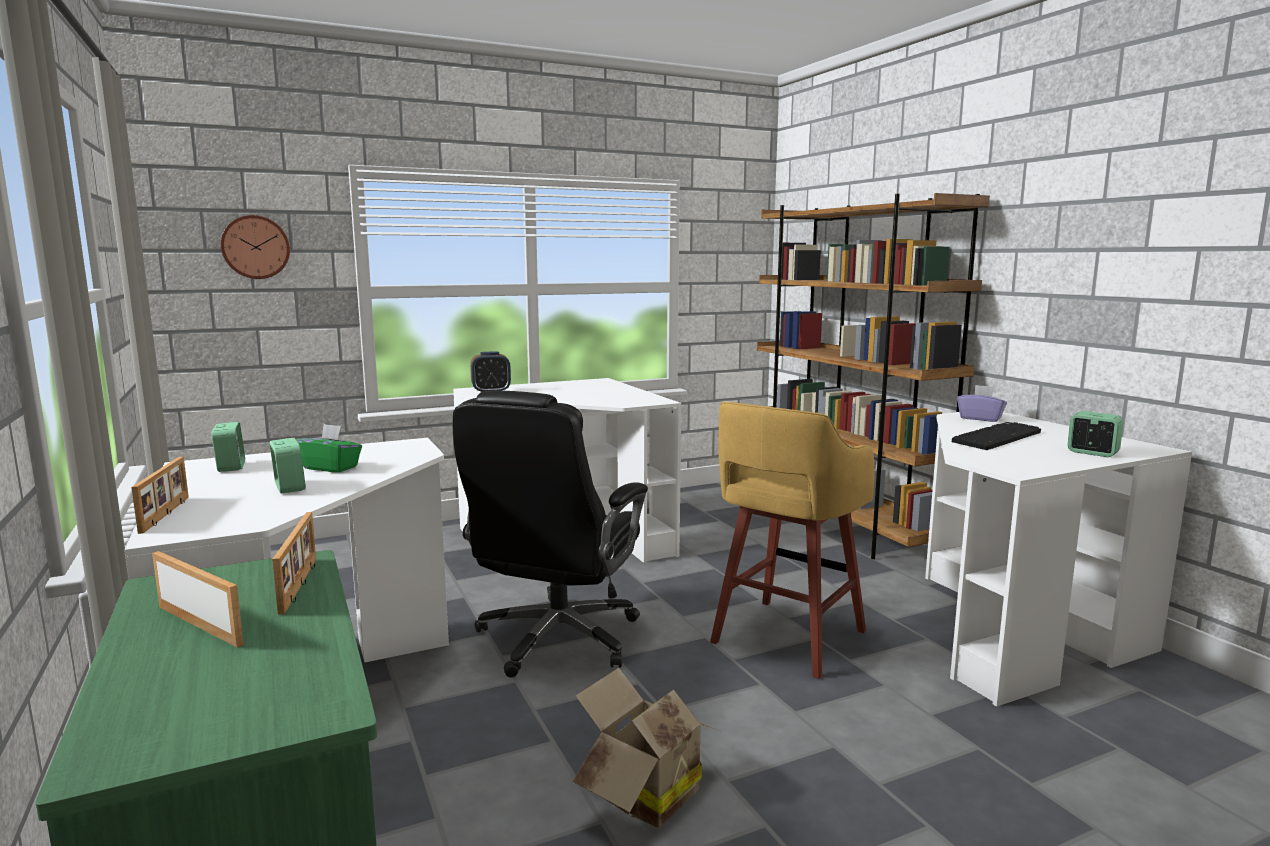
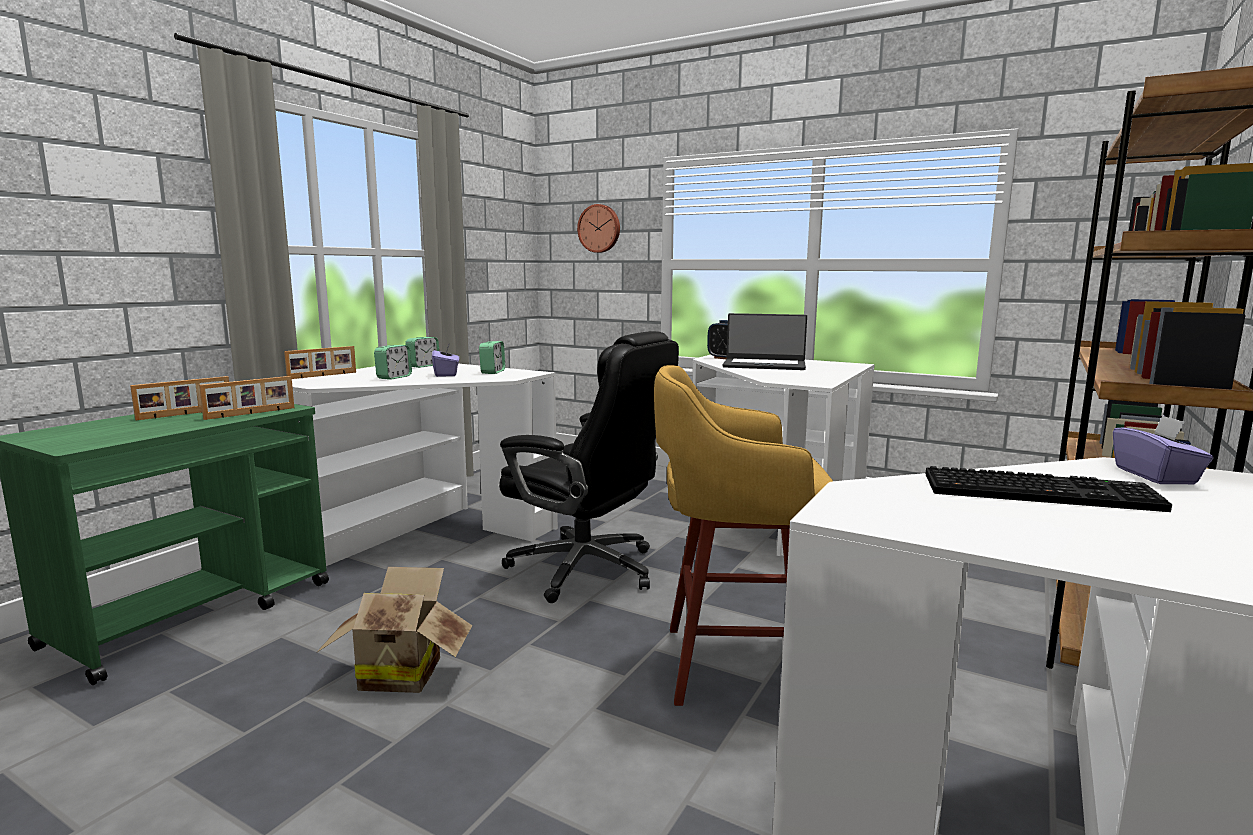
camera: 55 degrees right, 0 degrees up
picture frame [152,551,244,647] -> picture frame turned 45 degrees clockwise [130,376,229,420]
green tissue box [296,424,362,473] -> purple tissue box [432,343,459,377]
black office chair [453,390,648,678] -> black office chair turned 135 degrees counterclockwise [499,331,679,603]
alarm clock [1067,411,1124,457] -> alarm clock moved to [479,341,505,374]
none -> laptop [723,313,807,370]

